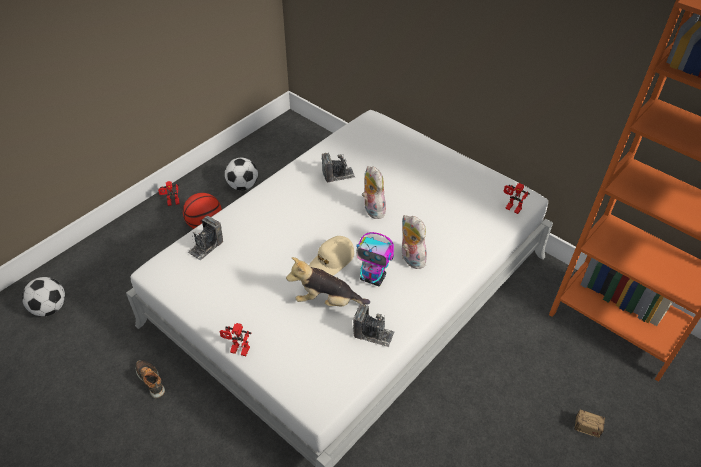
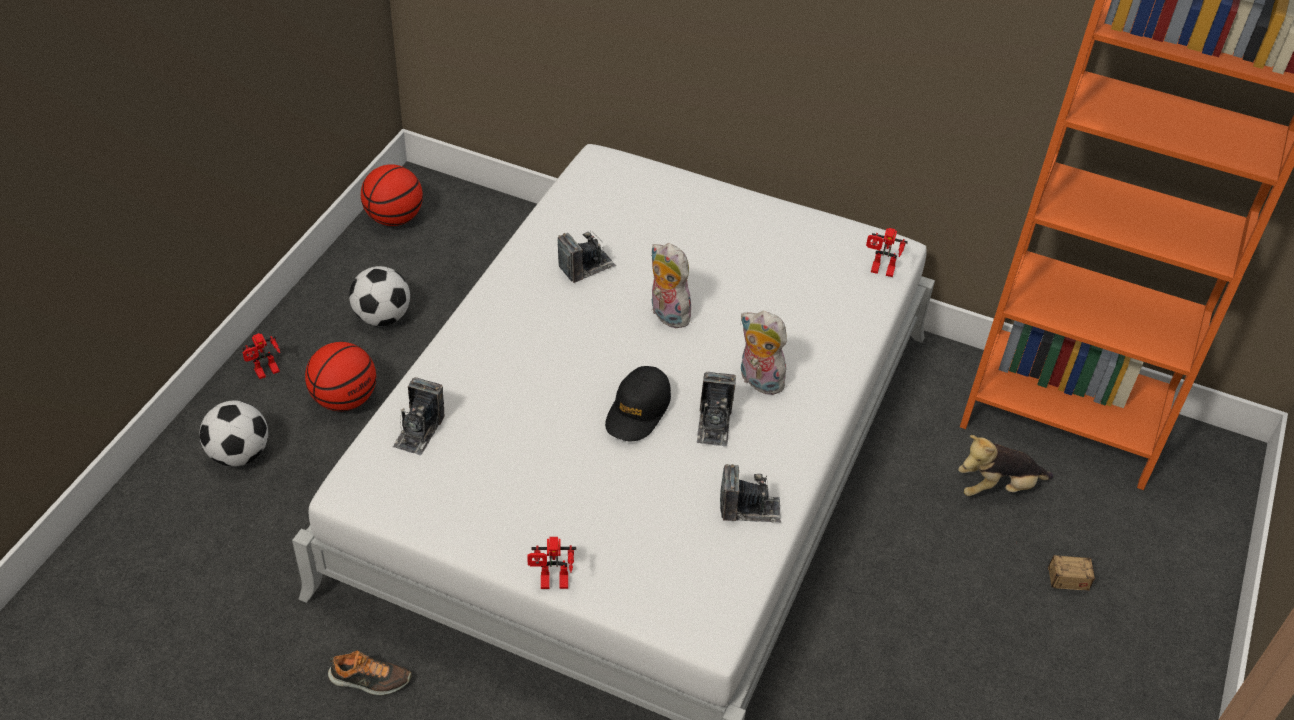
camera: 20 degrees left, 0 degrees up
football [22,277,65,316] -> football moved to [200,400,268,467]
shoe [136,360,165,398] -> shoe turned 150 degrees clockwise [328,650,411,695]
plush toy [286,257,370,307] -> plush toy moved to [958,435,1053,496]
beige cap [309,236,354,276] -> black cap [605,366,671,441]
toy robot [356,232,394,286] -> camera [696,372,736,446]
none -> basketball [361,164,423,226]

